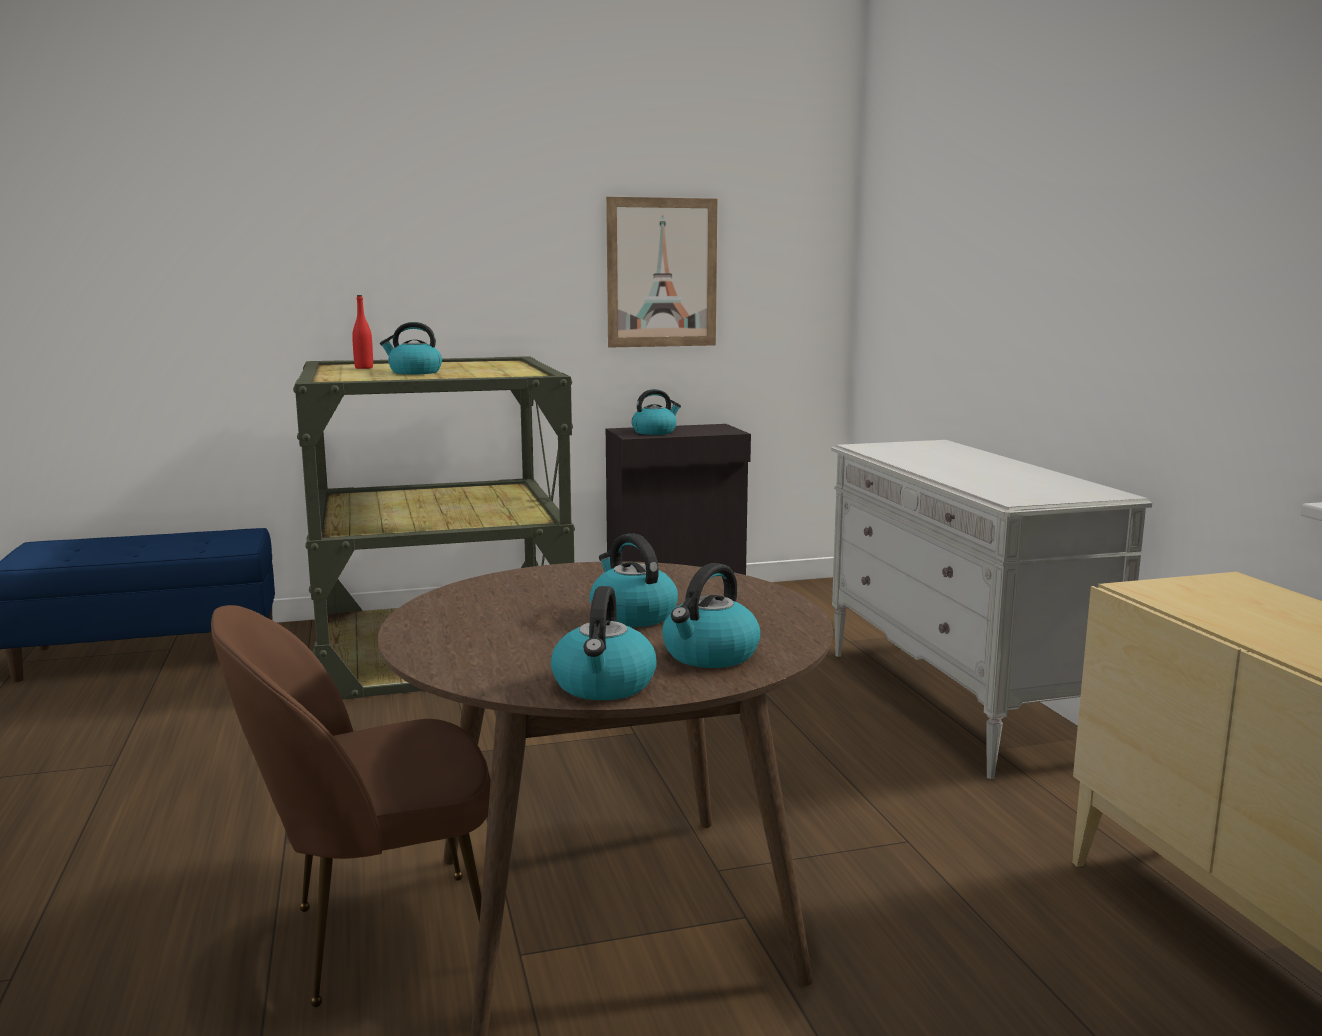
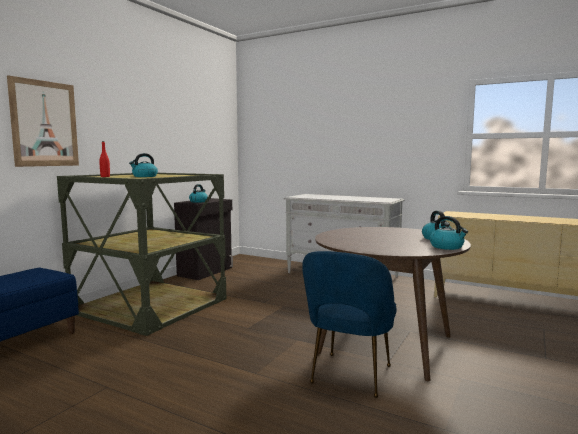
camera: 45 degrees left, 5 degrees down
brown chair [211,605,491,1007] -> blue chair [302,251,397,398]
kettle [590,533,678,627] -> none
picture [606,197,717,348] -> picture moved to [7,75,79,167]

